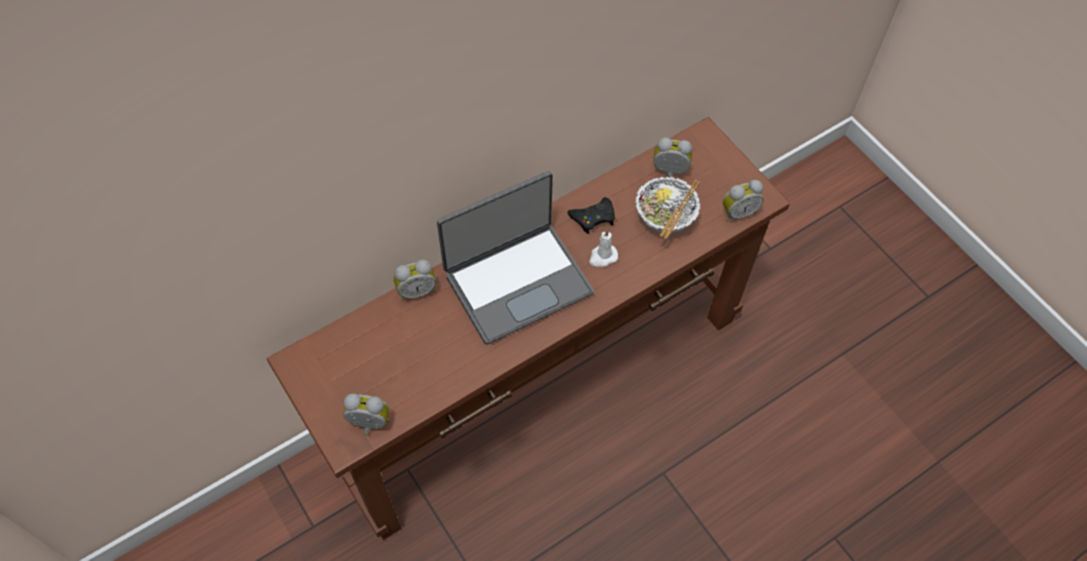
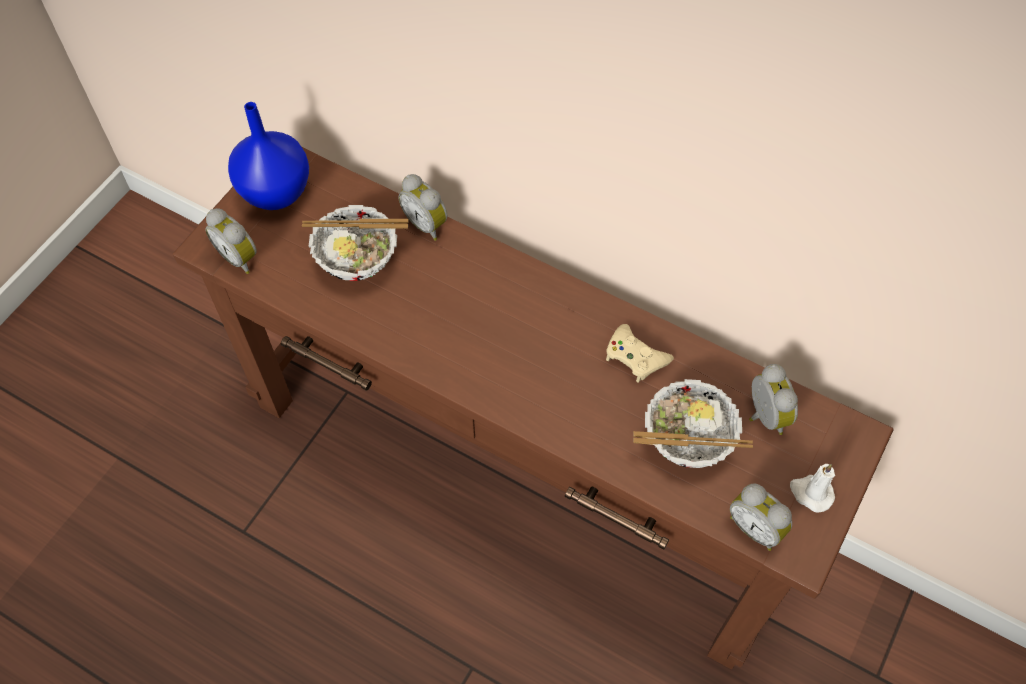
camera: 65 degrees right, 0 degrees up
alarm clock [343,393,389,436] -> alarm clock turned 150 degrees clockwise [205,208,257,274]
laptop [437,171,594,344] -> none
black game controller [567,197,615,234] -> beige game controller [606,324,674,383]
white candle [589,230,618,267] -> white candle moved to [790,464,835,513]
none -> blue vase [228,102,309,210]
none -> bowl [302,205,408,281]

